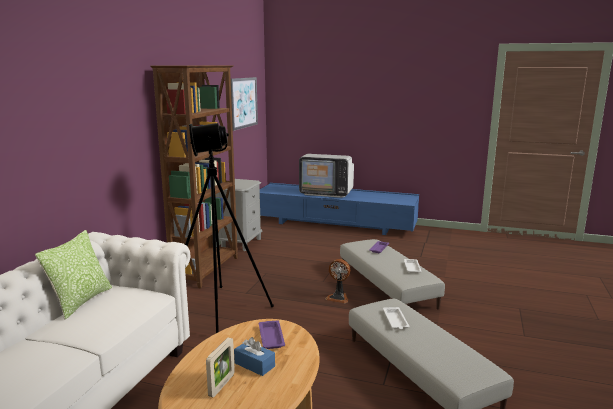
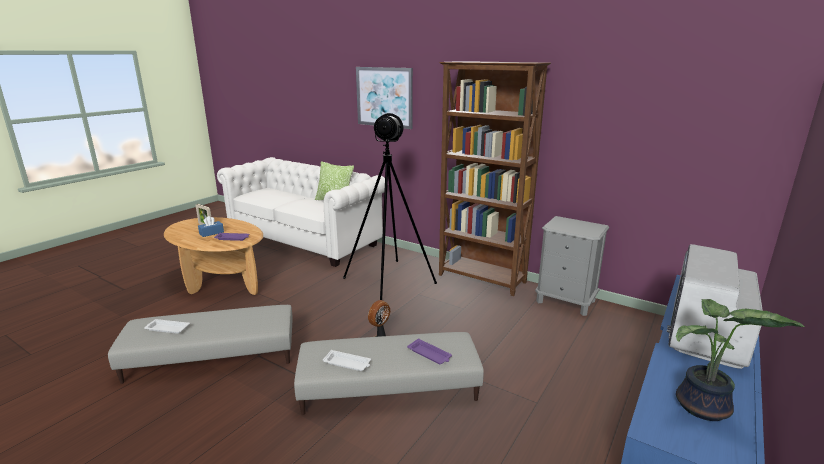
camera: 105 degrees right, 5 degrees up
picture [231,77,258,131] -> picture moved to [356,67,413,129]
white tray [383,307,409,329] -> white tray moved to [144,319,190,334]
none -> potted plant [676,299,805,421]

